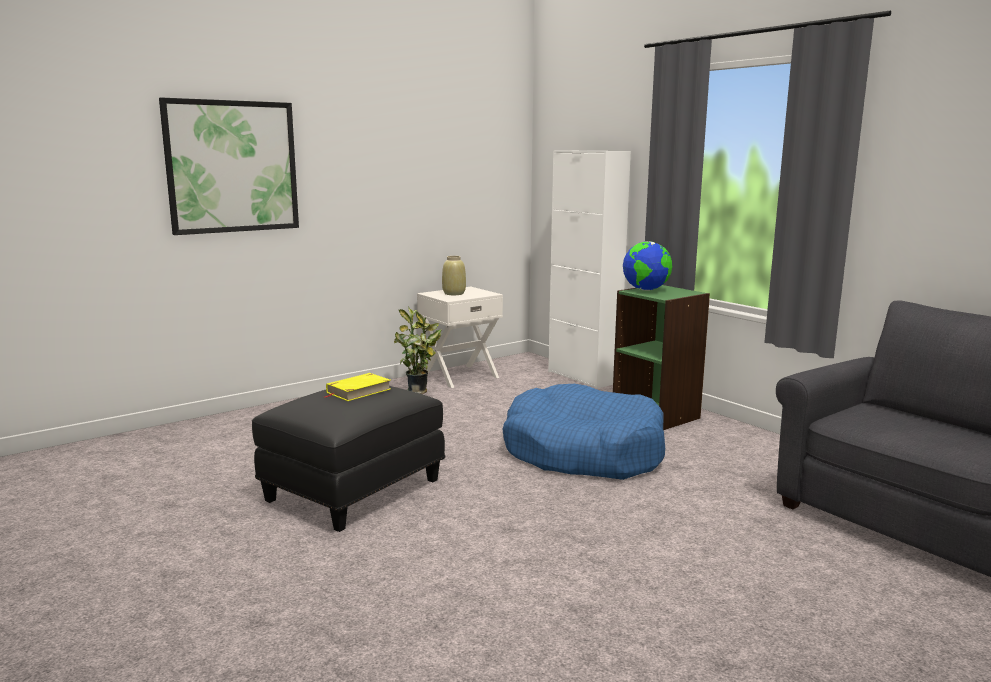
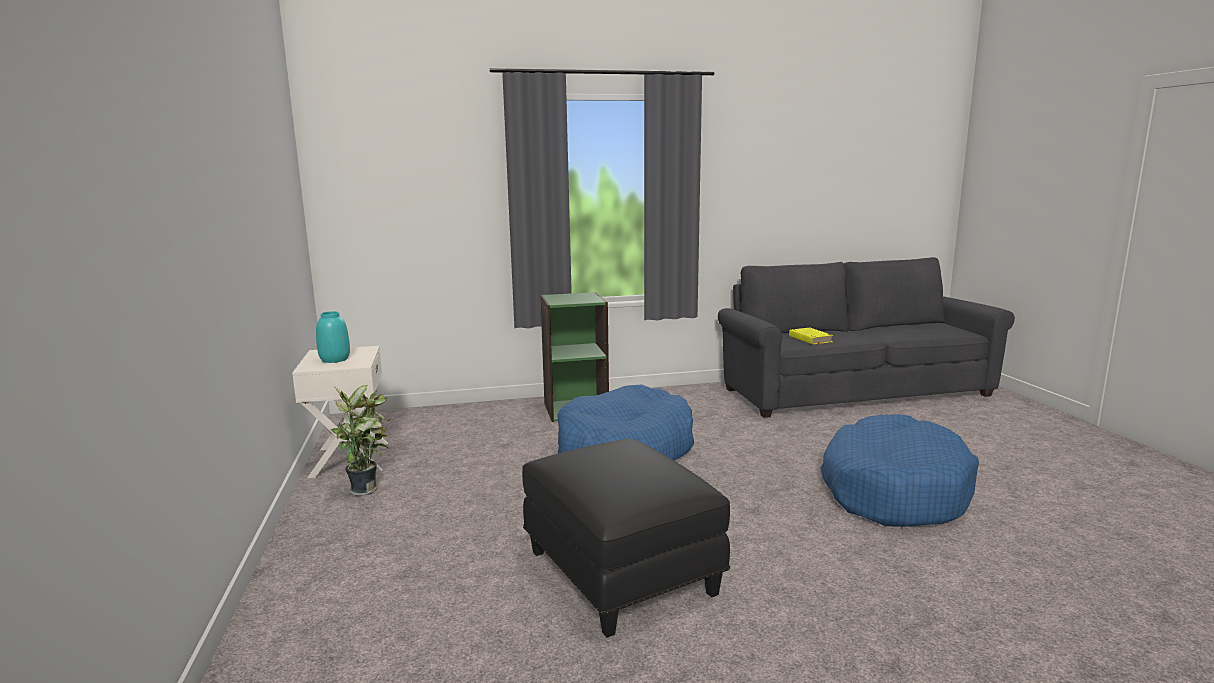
camera: 65 degrees left, 0 degrees up
picture [159,98,299,235] -> none
yellow book [324,373,391,401] -> yellow book moved to [789,328,833,346]
beige vase [442,256,466,295] -> turquoise vase [316,311,350,363]
white cabinet [548,151,631,389] -> none
globe [623,241,672,291] -> none
none -> blue dog bed [820,414,979,527]

